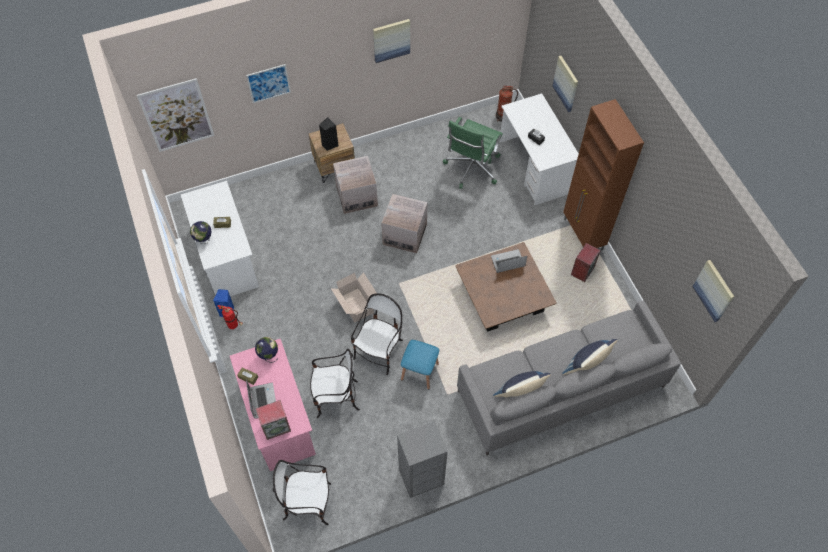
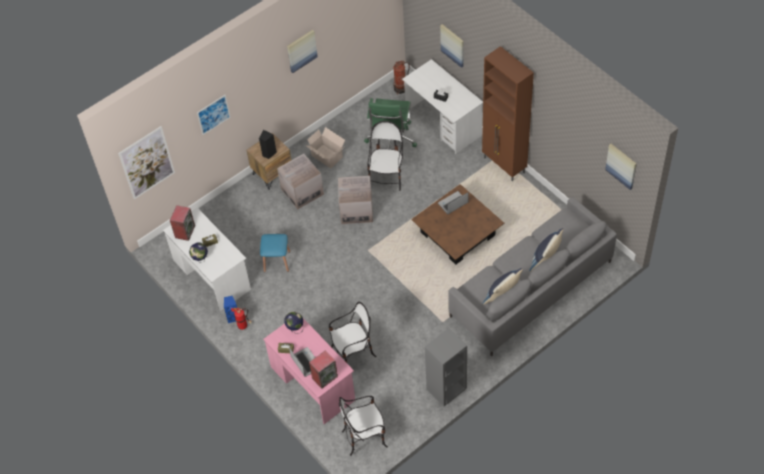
camera: 15 degrees left, 5 degrees down
cardboard box [331,272,377,322] -> cardboard box moved to [305,127,345,168]
chair [351,293,403,375] -> chair moved to [367,121,403,191]
blue stool [401,340,439,390] -> blue stool moved to [260,234,290,272]
speaker [571,243,601,282] -> speaker moved to [170,205,195,241]

